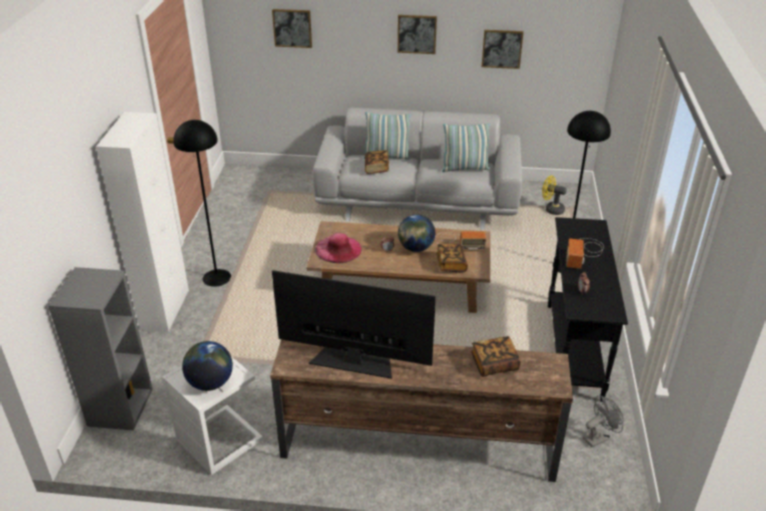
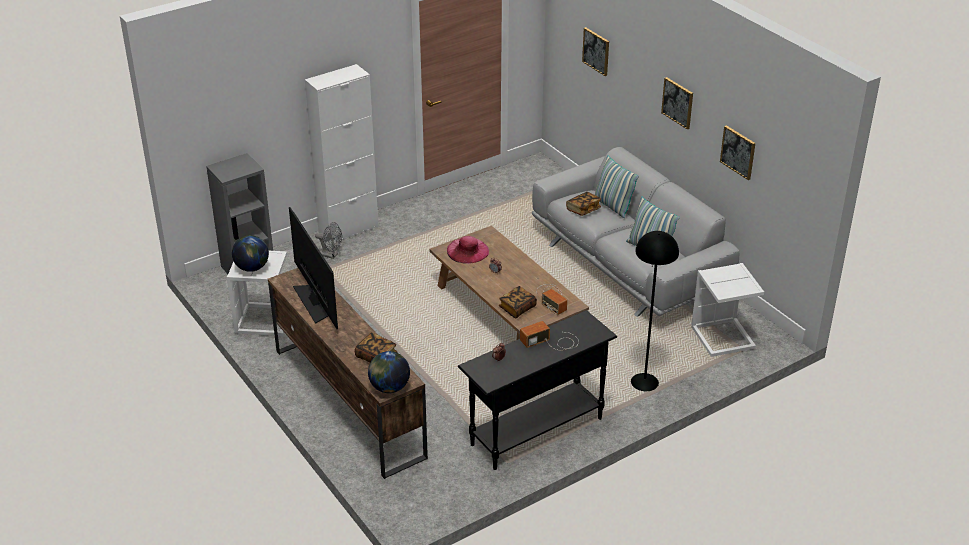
camera: 50 degrees right, 0 degrees up
black floor lamp [173,120,231,287] -> none
globe [398,215,435,252] -> globe moved to [368,351,410,393]
yellow fan [542,176,567,215] -> white side table [691,263,764,357]
grey fan [583,395,624,448] -> grey fan moved to [315,222,342,259]

